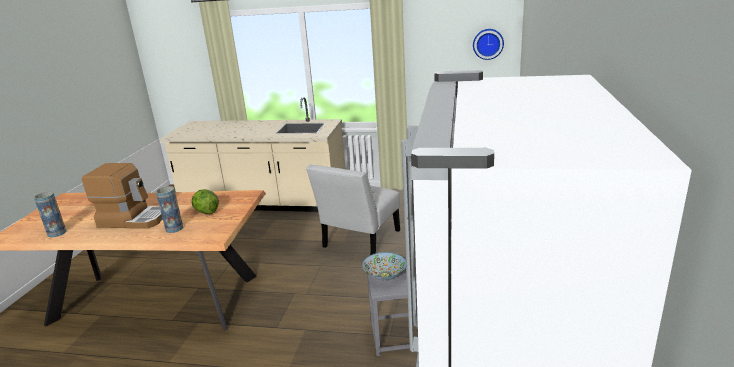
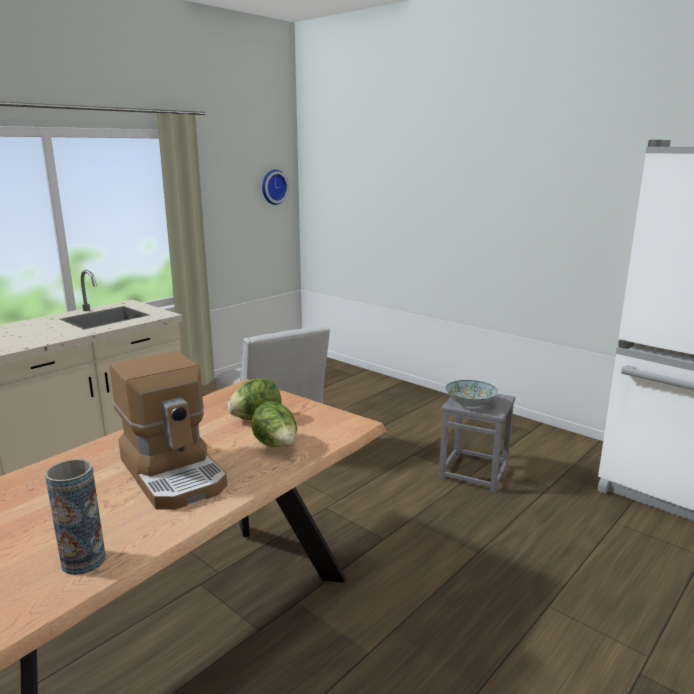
camera: 60 degrees left, 5 degrees down
coffee machine [82,163,163,229] -> coffee machine turned 105 degrees clockwise [109,351,227,510]
vase [156,186,183,233] -> lettuce [252,401,297,447]

